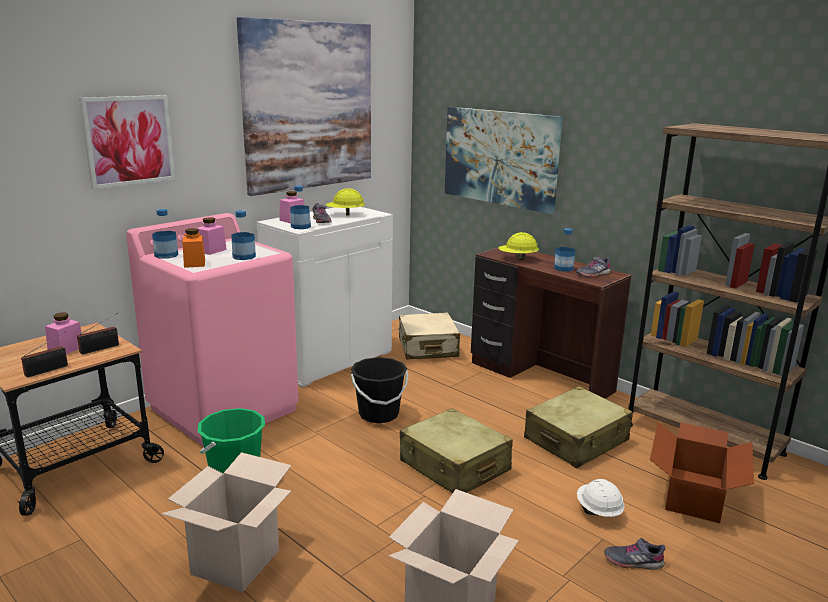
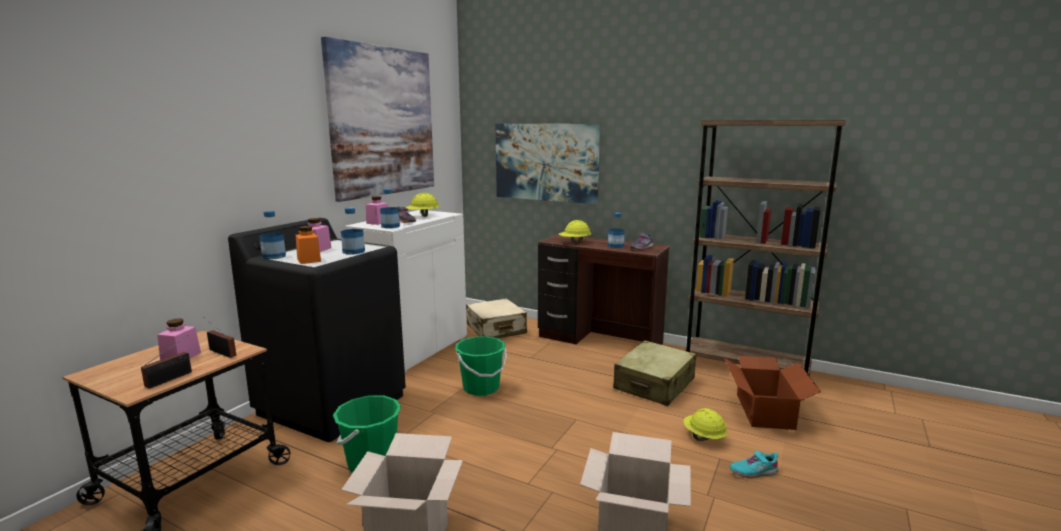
camera: 15 degrees left, 5 degrees down
radio [77,313,119,355] -> radio turned 90 degrees counterclockwise [204,317,236,358]
picture [79,95,175,189] -> none
pink washing machine [126,213,298,447] -> black washing machine [228,218,406,442]
black bucket [351,357,408,423] -> green bucket [455,336,507,396]
beige suitcase [400,408,513,494] -> none
white hard hat [577,479,625,517] -> yellow hard hat [684,408,728,441]
grey shoe [604,538,666,570] -> turquoise shoe [729,450,779,478]

